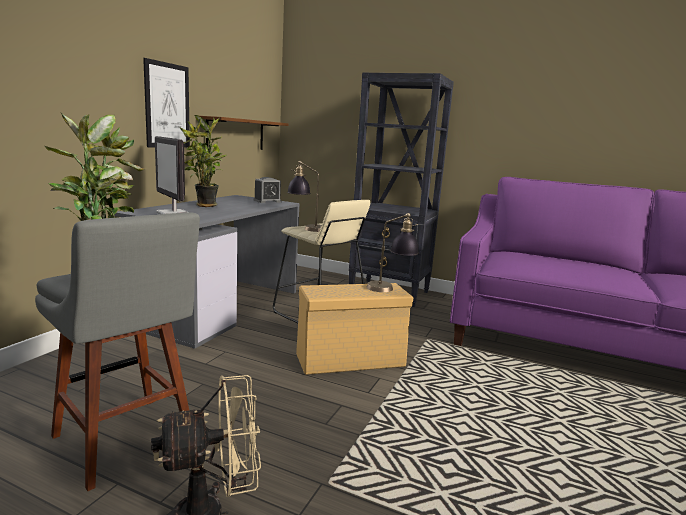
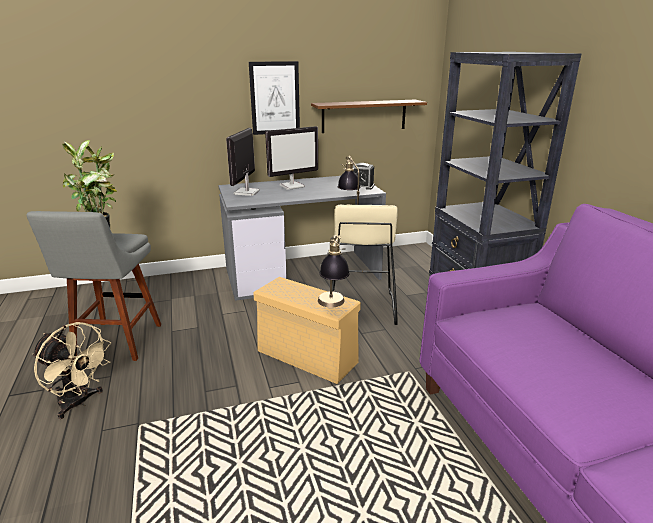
camera: 50 degrees right, 10 degrees up
potted plant [180,115,227,207] -> monitor [265,126,318,190]

